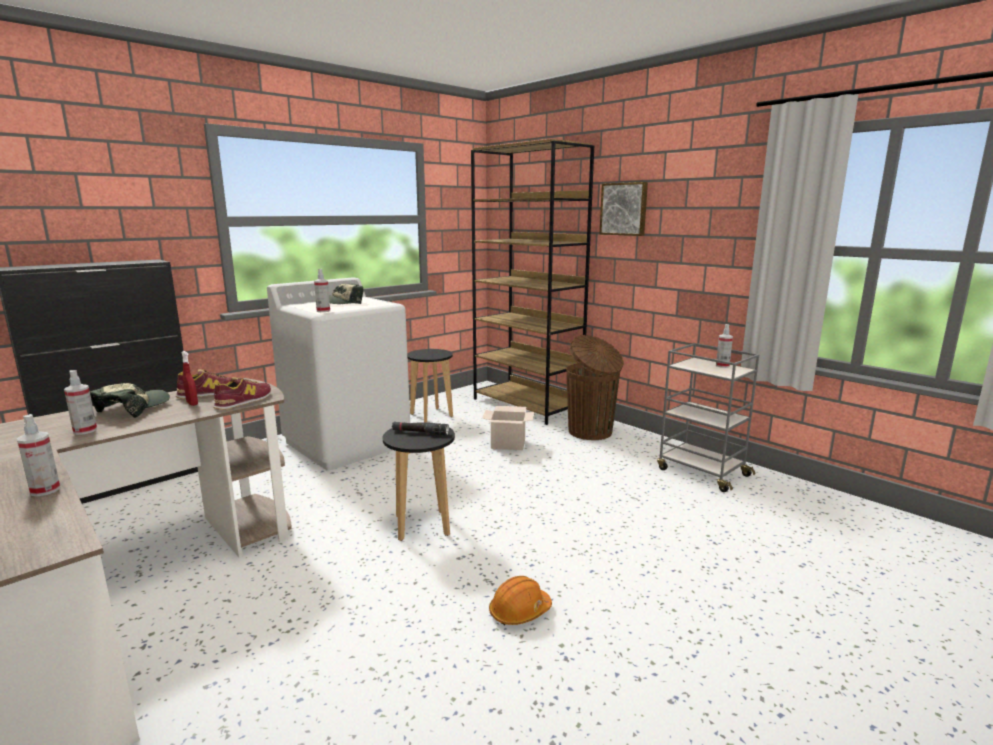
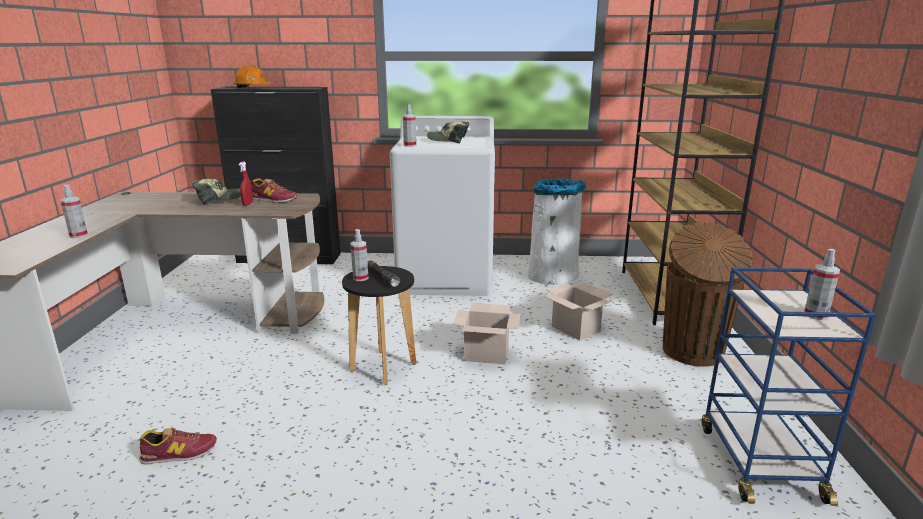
camera: 45 degrees right, 5 degrees up
spray bottle [64,370,97,435] -> spray bottle moved to [351,229,369,281]
shoe [213,377,271,410] -> shoe moved to [139,427,217,465]
black stool [407,349,453,422] -> white trash can [528,178,586,285]
orange hard hat [489,576,552,625] -> orange hard hat moved to [233,65,272,88]
picture [599,182,648,236] -> none
grey cart [657,343,759,492] -> blue cart [702,268,876,506]
none -> cardboard box [453,303,521,364]

